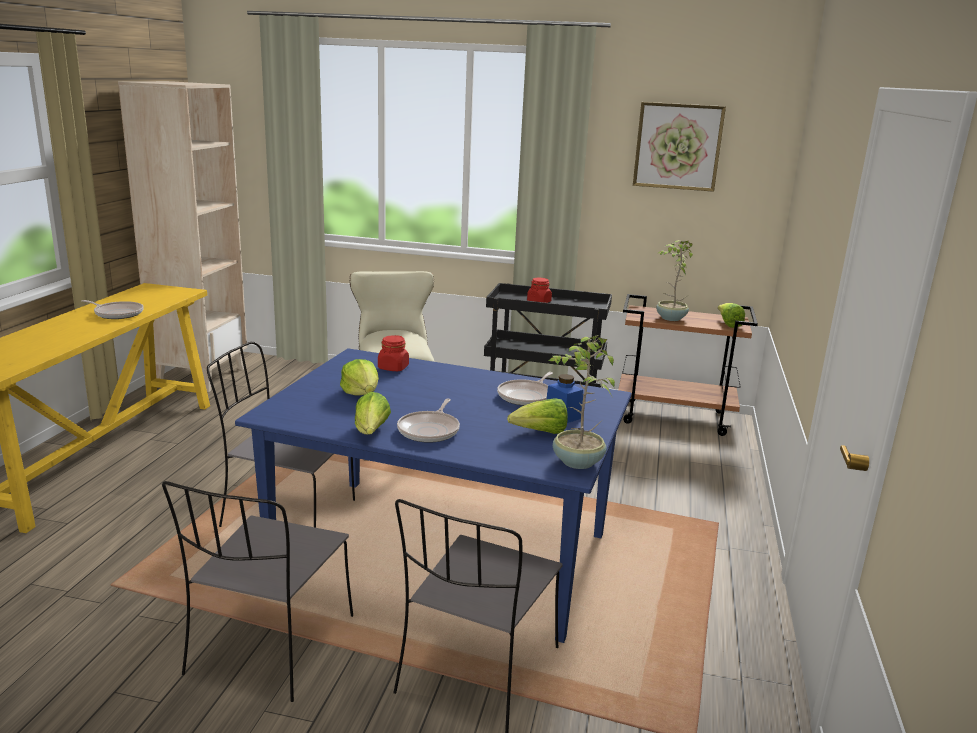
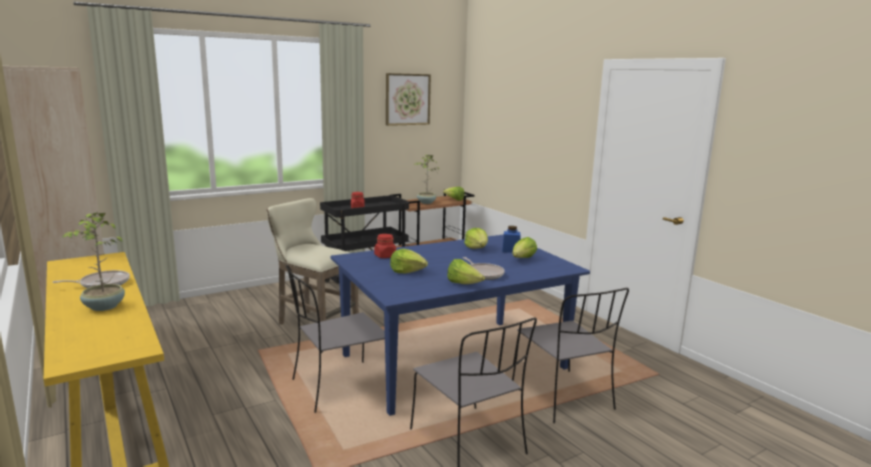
camera: 45 degrees left, 5 degrees down
frying pan [497,372,553,406] -> lettuce [464,228,488,249]
potted plant [549,335,615,469] -> potted plant moved to [62,212,125,311]

